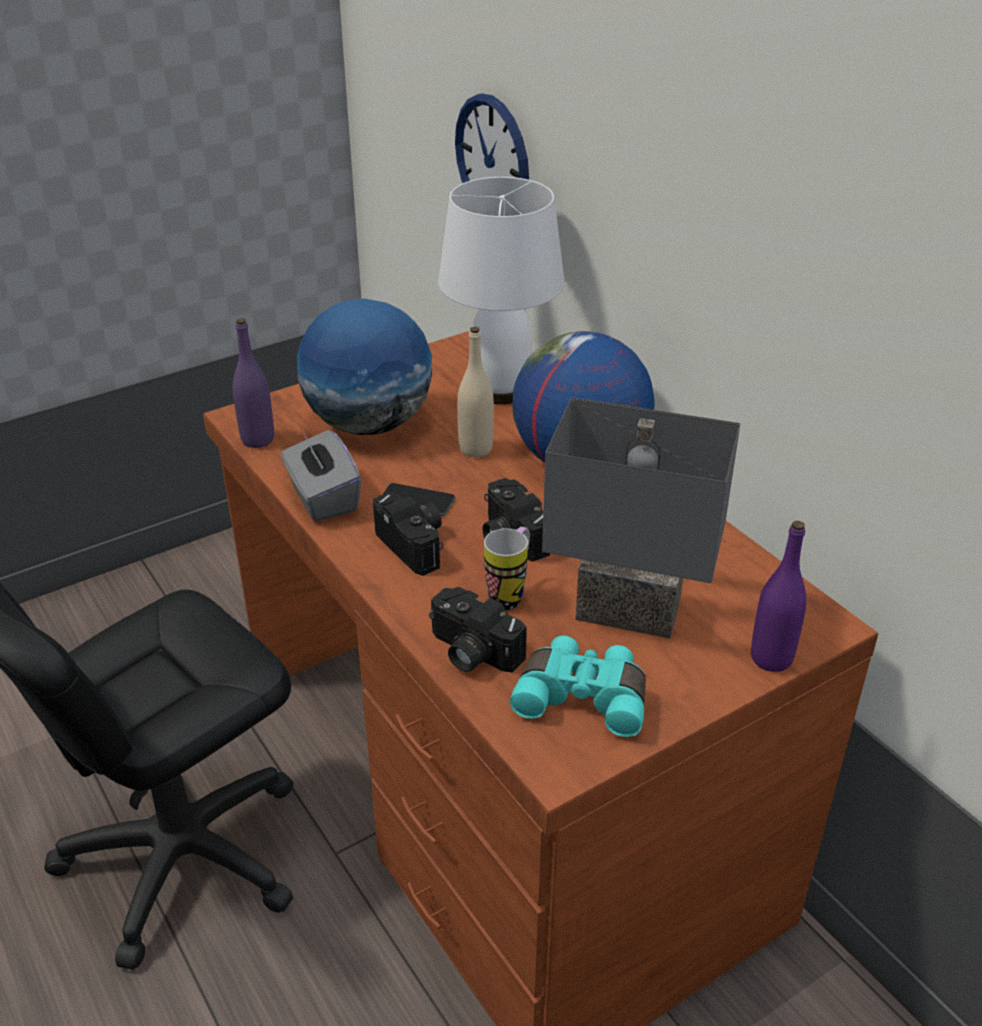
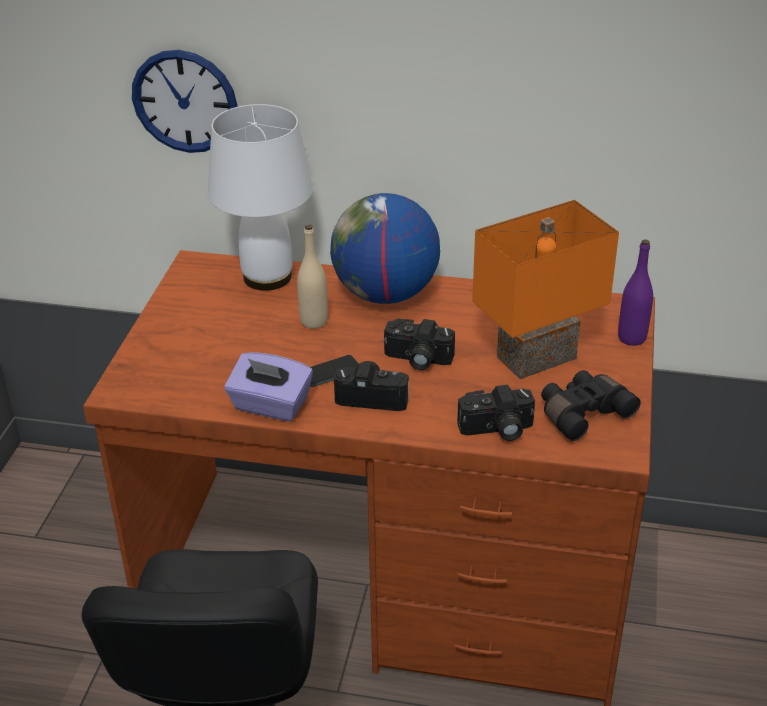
camera: 45 degrees left, 0 degrees up
purple bottle [233,318,274,448] -> none
grey tissue box [281,430,361,522] -> purple tissue box [224,352,313,421]
globe [297,298,432,435] -> none
mug [484,527,530,610] -> none
turquoise binoculars [510,636,646,737] -> black binoculars [541,370,641,441]
grey table lamp [542,397,741,639] -> orange table lamp [472,200,619,379]

